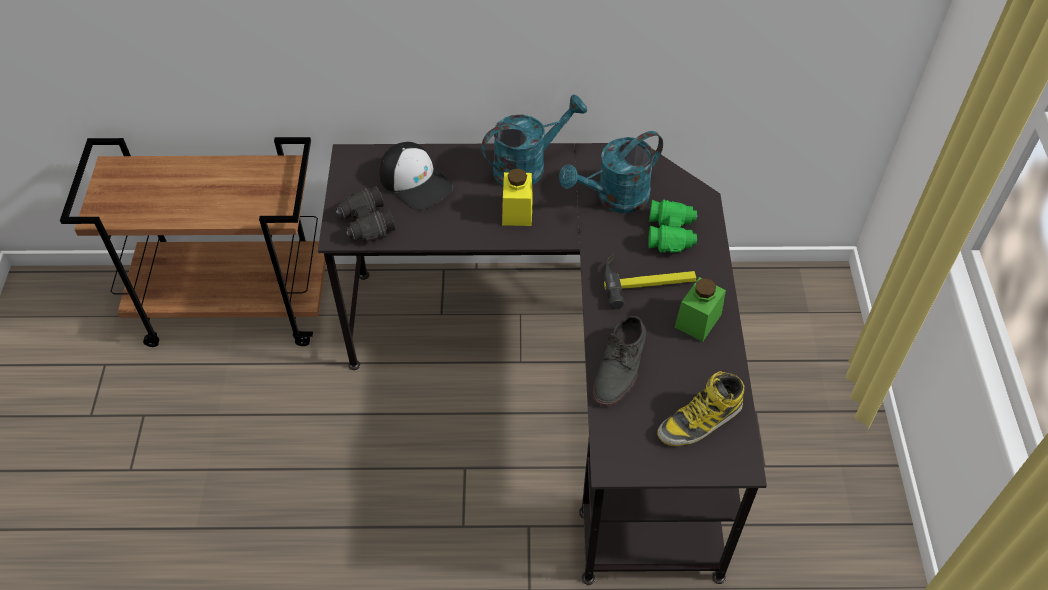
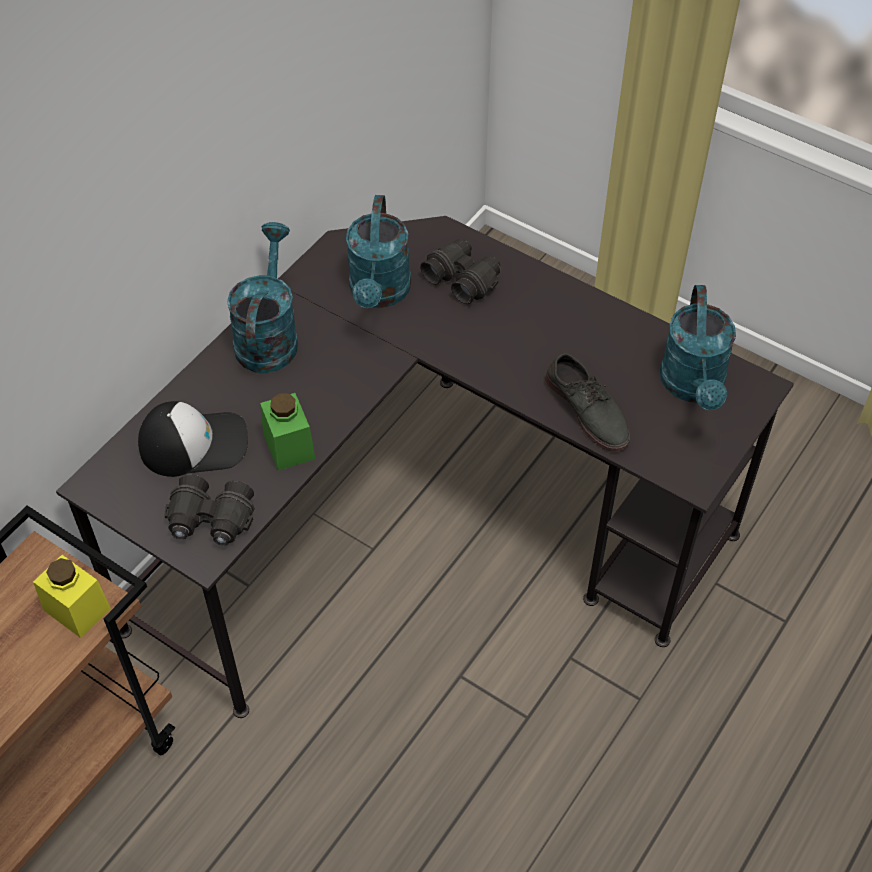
camera: 55 degrees left, 0 degrees up
yellow jar [502,168,533,226] -> yellow jar moved to [33,555,111,638]
hammer [604,254,696,309] -> none
green binoculars [648,200,697,253] -> black binoculars [420,239,500,304]
boot [657,371,745,446] -> turquoise watering can [660,285,736,410]
green jar [675,277,726,342] -> green jar moved to [260,393,316,471]

